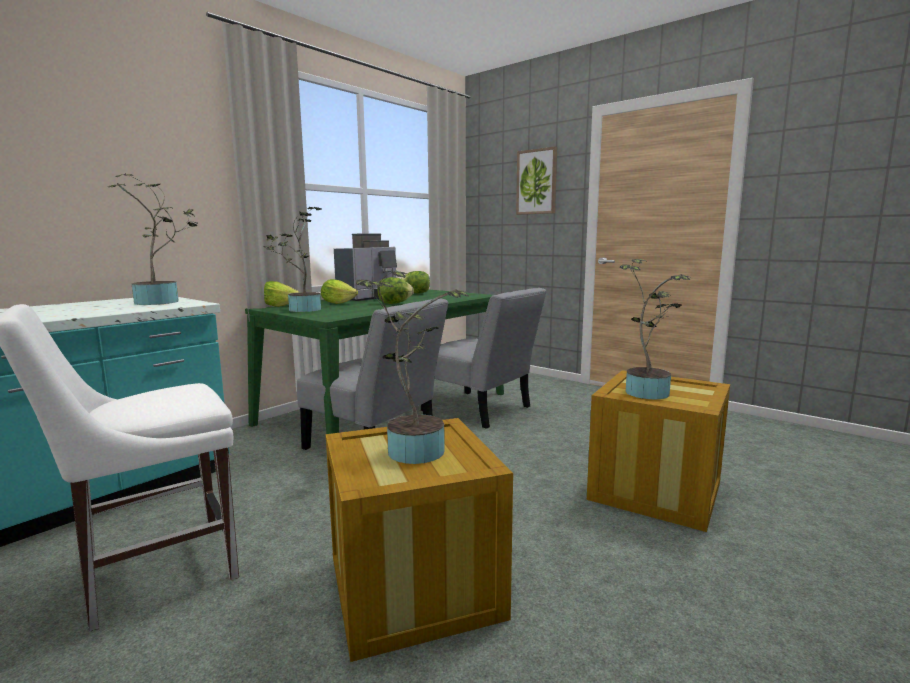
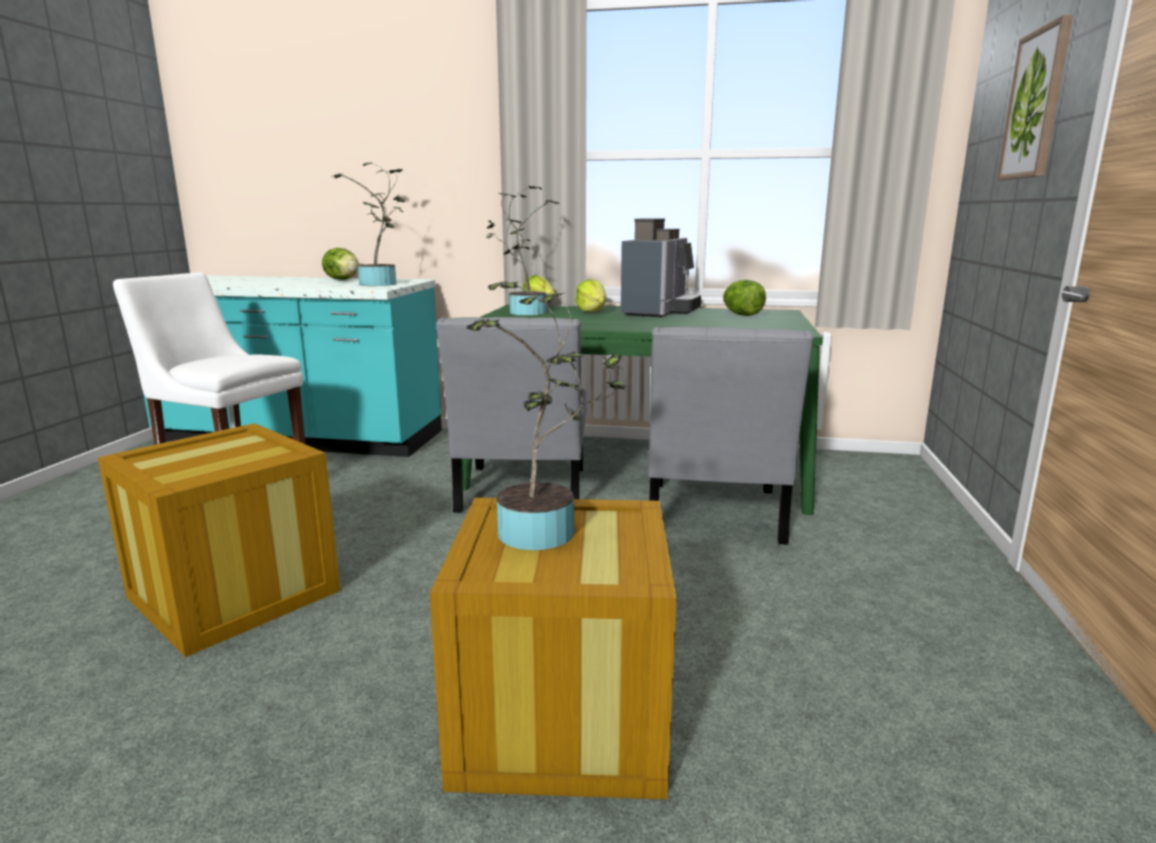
camera: 60 degrees right, 5 degrees up
coffee machine [334,234,397,301] -> coffee machine turned 75 degrees counterclockwise [621,218,701,317]
potted plant [356,270,469,464] -> none
lettuce [377,277,414,304] -> lettuce moved to [322,248,359,280]

